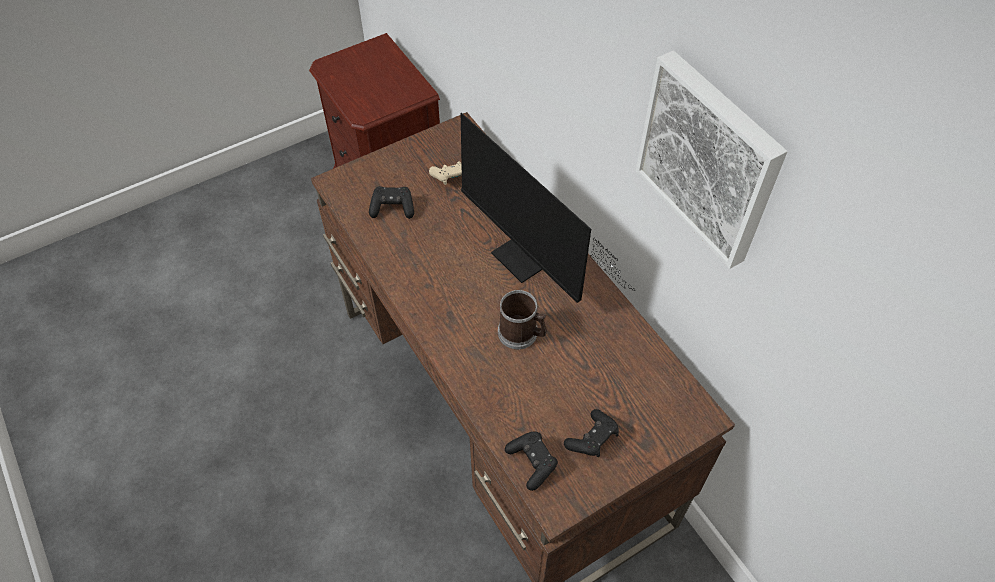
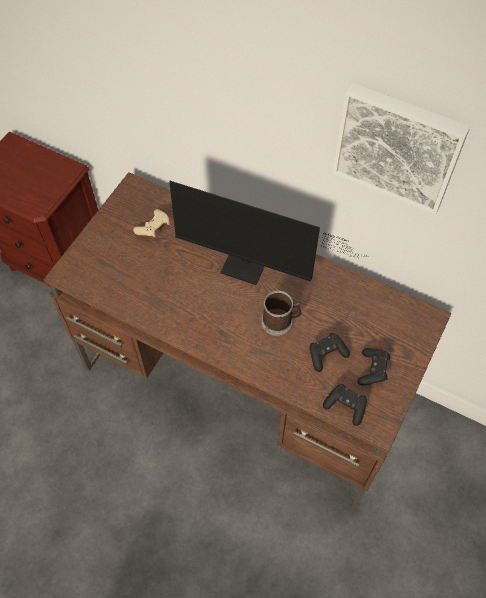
camera: 30 degrees left, 5 degrees up
black game controller [369,186,414,219] -> black game controller moved to [310,333,350,372]

